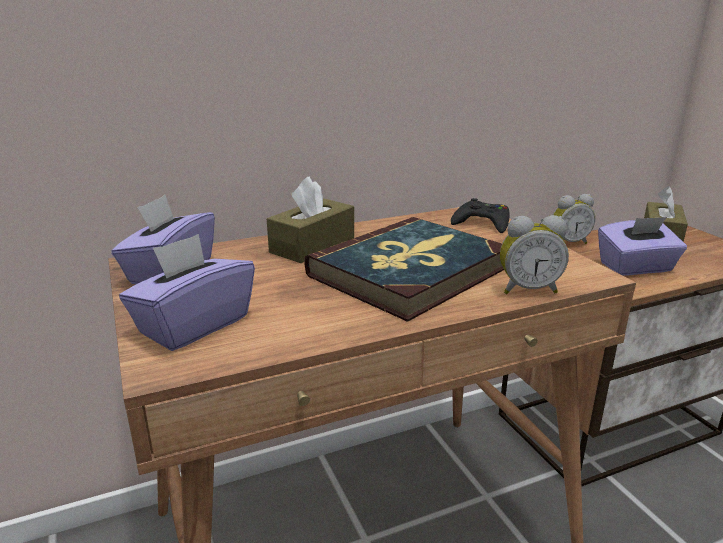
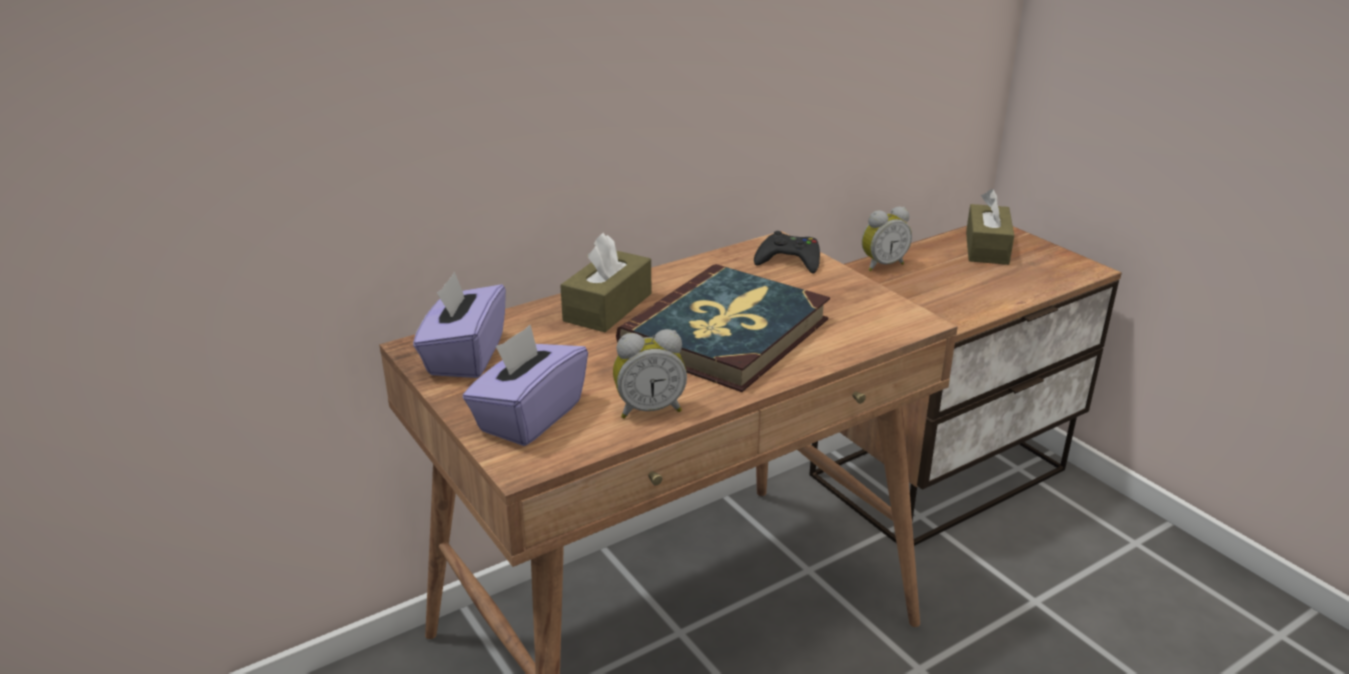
camera: 10 degrees left, 5 degrees up
alarm clock [500,215,569,294] -> alarm clock moved to [613,329,687,419]
purple tissue box [598,217,687,276] -> none

